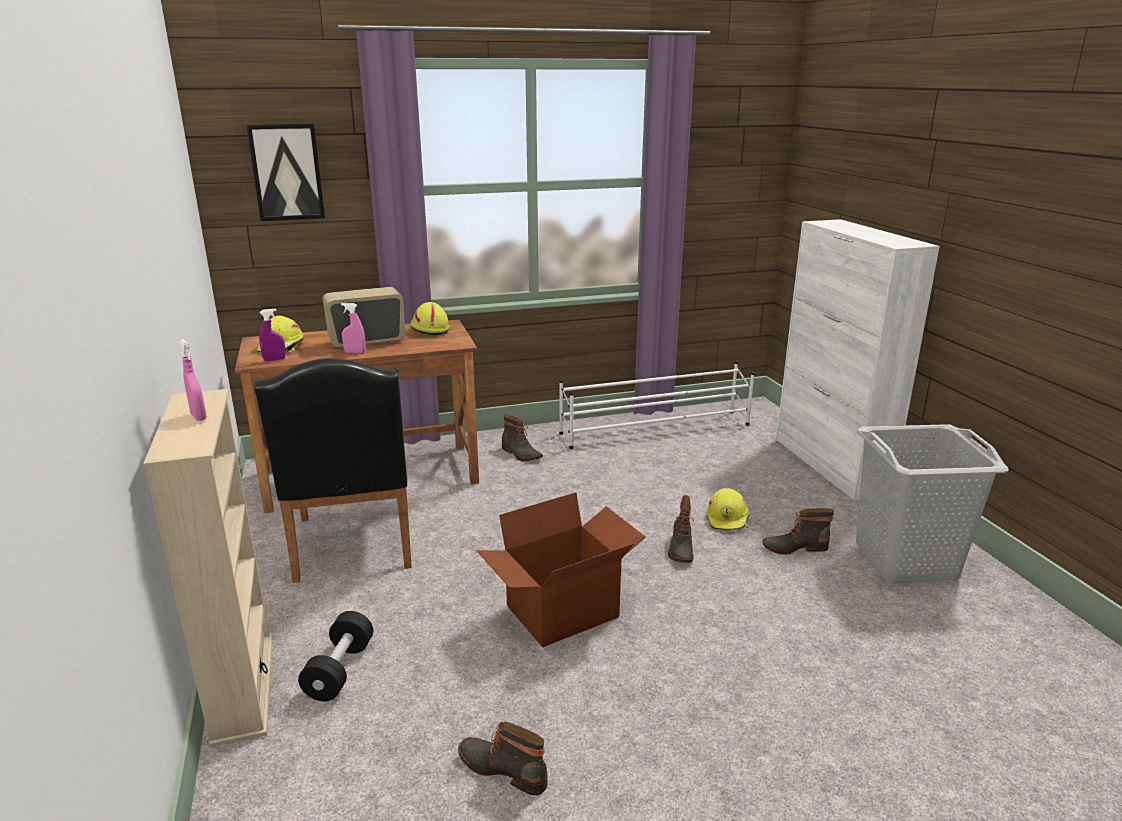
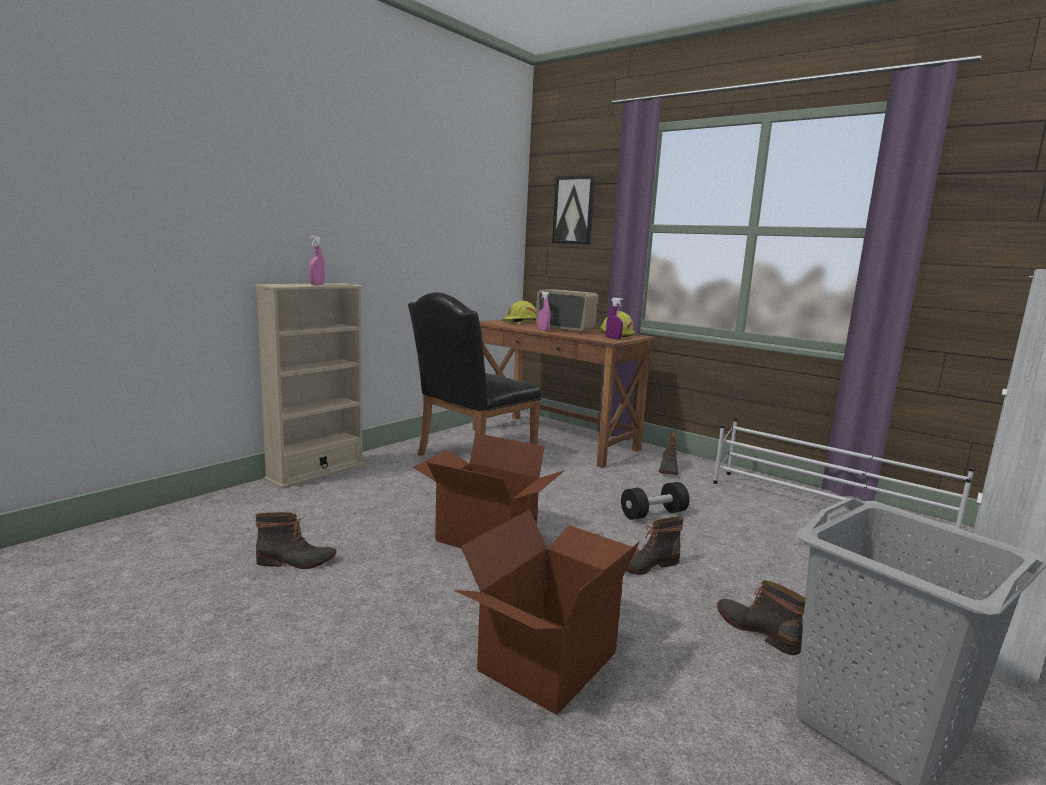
camera: 55 degrees right, 10 degrees down
purple spray bottle [259,309,286,361] -> purple spray bottle moved to [606,298,623,339]
black dumbbell [298,611,373,701] -> black dumbbell moved to [621,482,689,520]
boot [458,722,548,795] -> boot turned 90 degrees clockwise [255,512,337,569]
yellow hard hat [707,488,749,531] -> none
none -> cardboard box [455,509,640,715]

